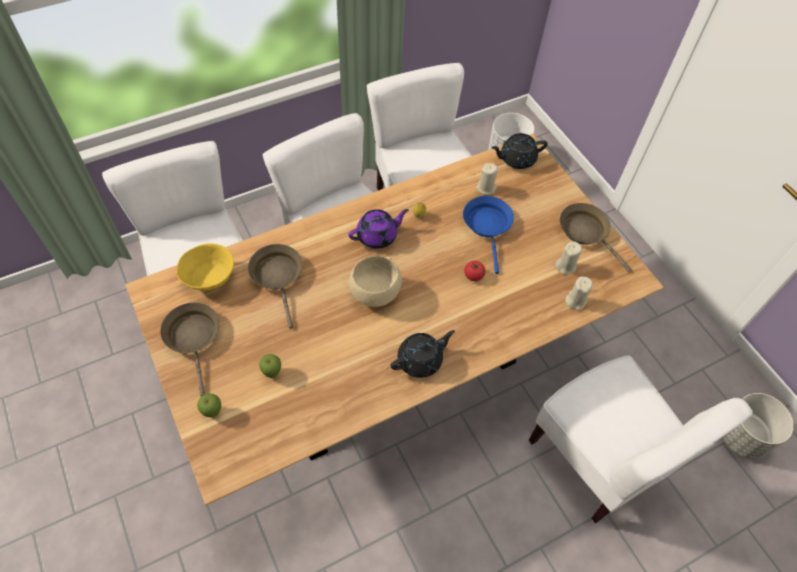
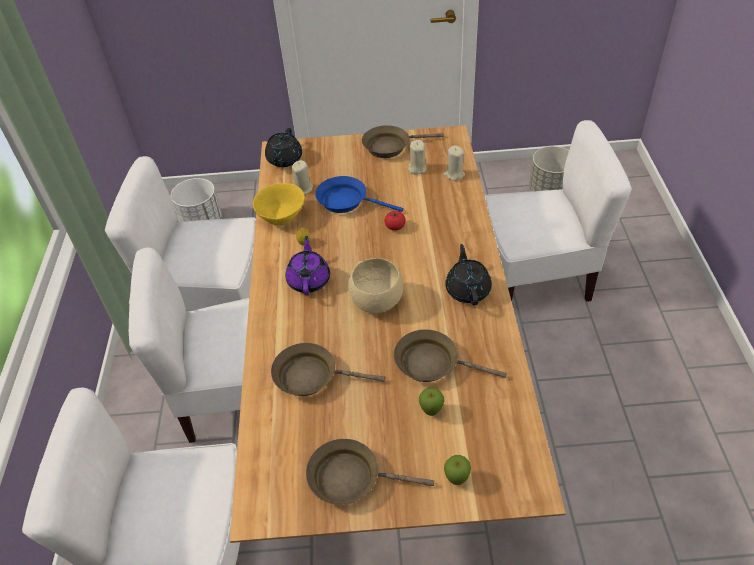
camera: 60 degrees left, 10 degrees down
yellow bowl [176,243,234,290] -> yellow bowl moved to [253,183,305,225]
none -> brown frying pan [394,329,507,382]

